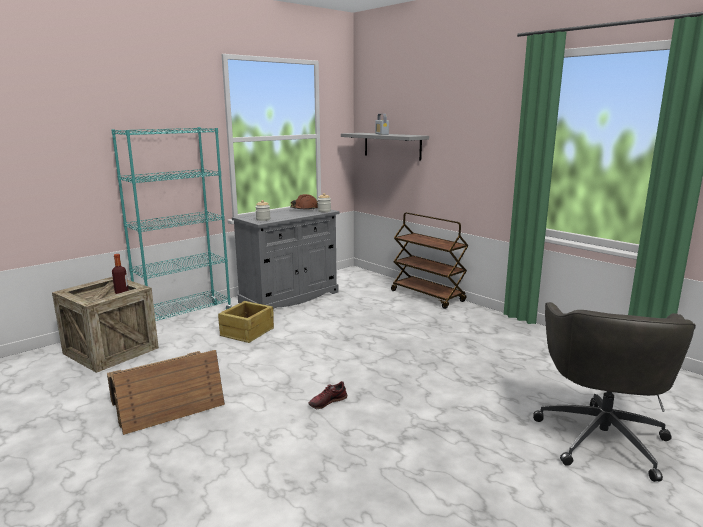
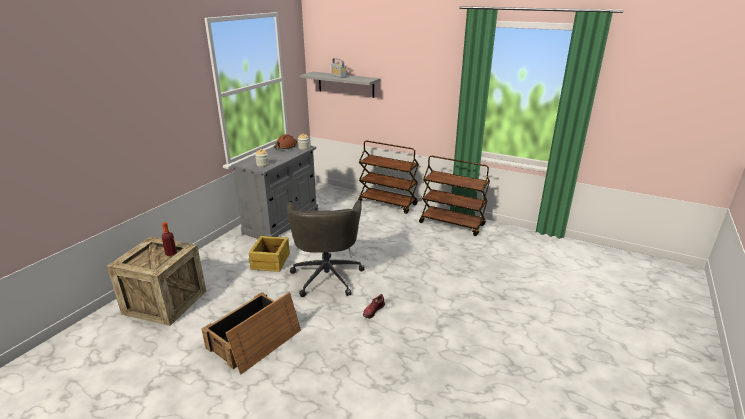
camera: 20 degrees left, 10 degrees up
turquoise bookcase [111,127,232,321] -> none
grey office chair [533,302,696,482] -> grey office chair moved to [287,200,364,297]
none -> brown cart [419,156,490,236]

